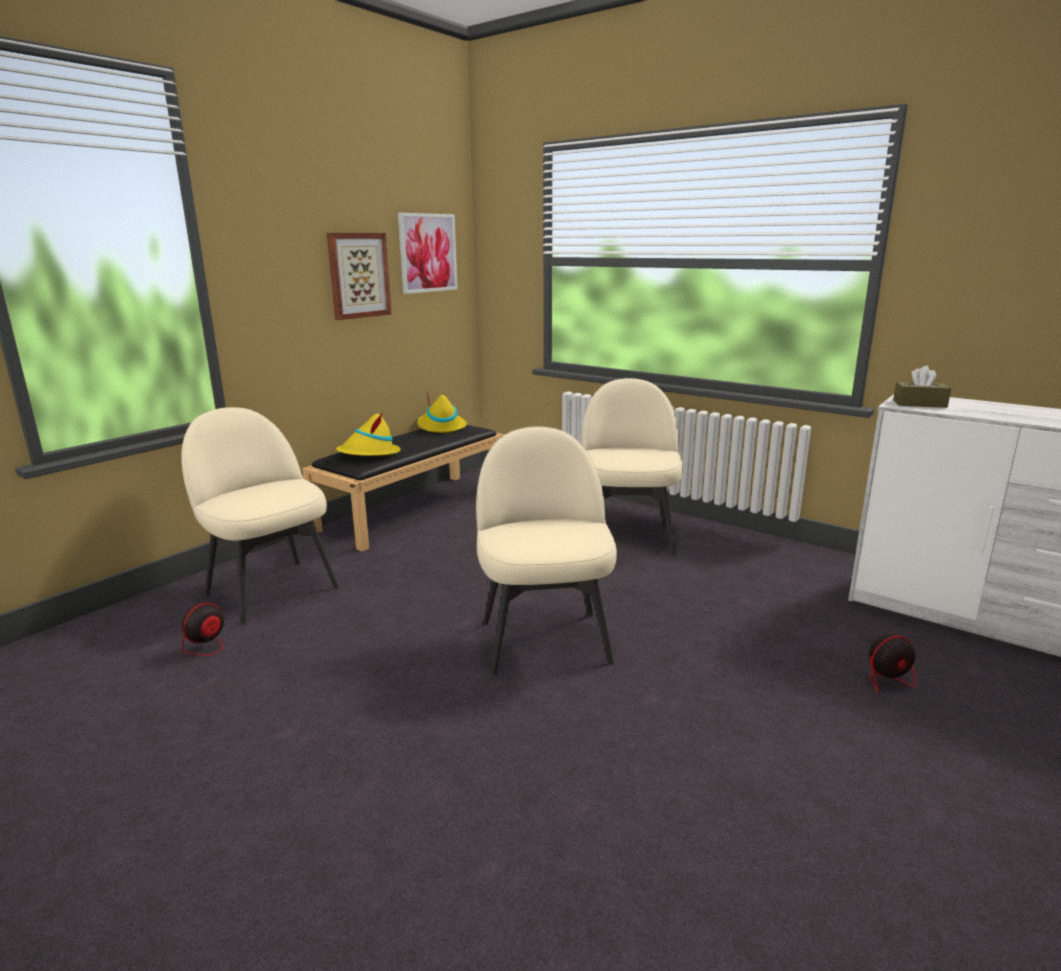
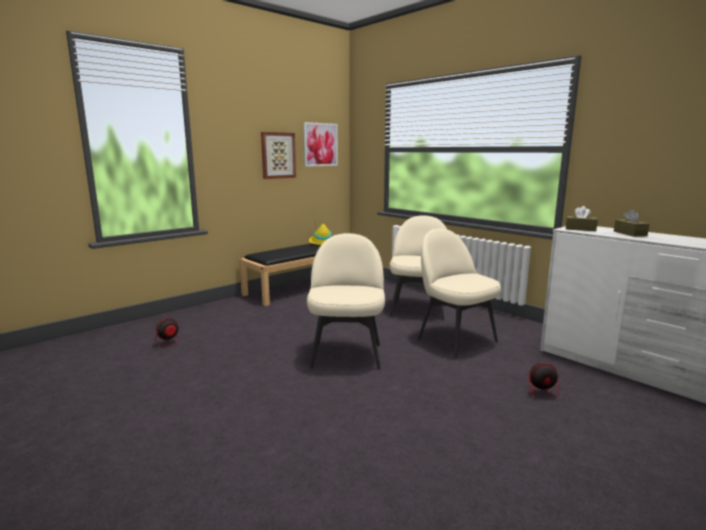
camera: 10 degrees right, 5 degrees down
beige chair [181,407,339,625] -> beige chair moved to [418,228,501,358]
yellow hat [336,412,401,456] -> none
none -> brown tissue box [614,209,649,237]

